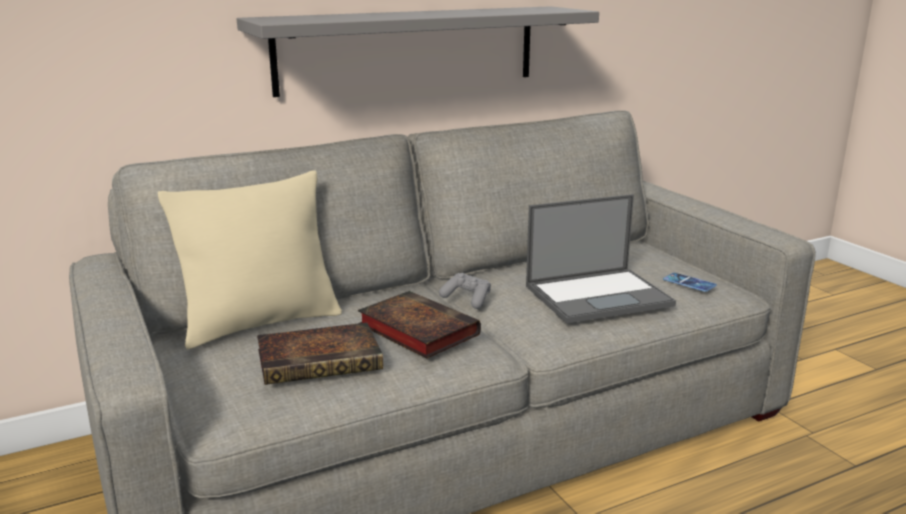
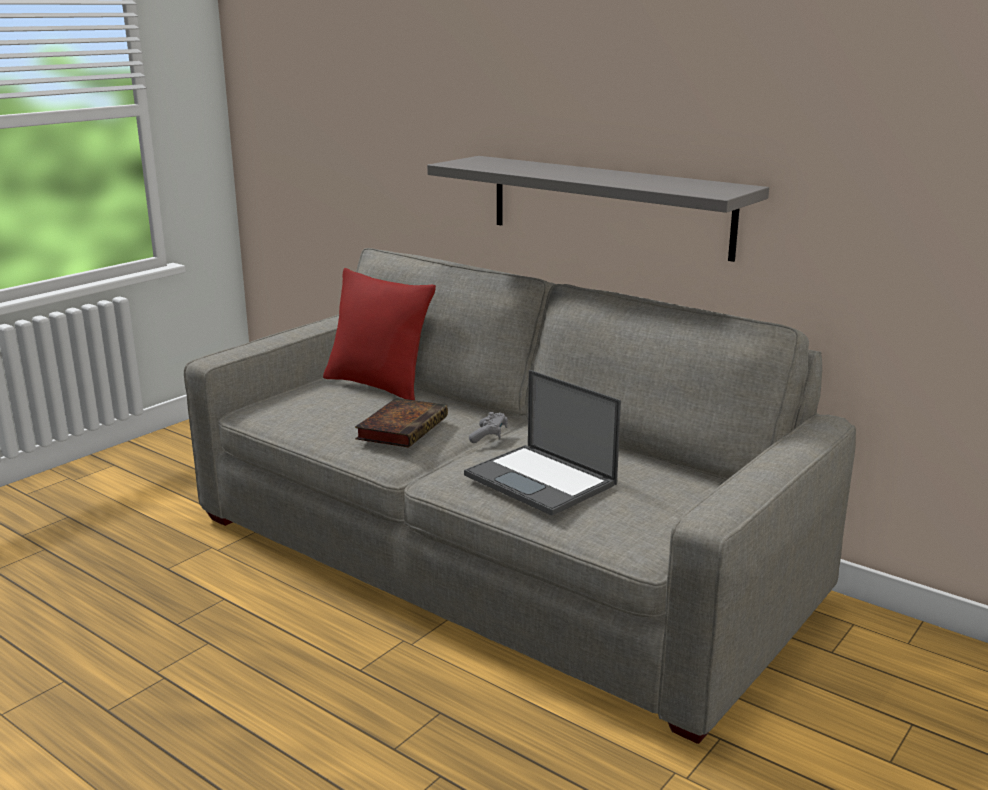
camera: 65 degrees right, 0 degrees up
beige pillow [158,170,342,349] -> red pillow [323,268,436,400]
book [257,323,383,385] -> none
phone [663,273,717,292] -> none

